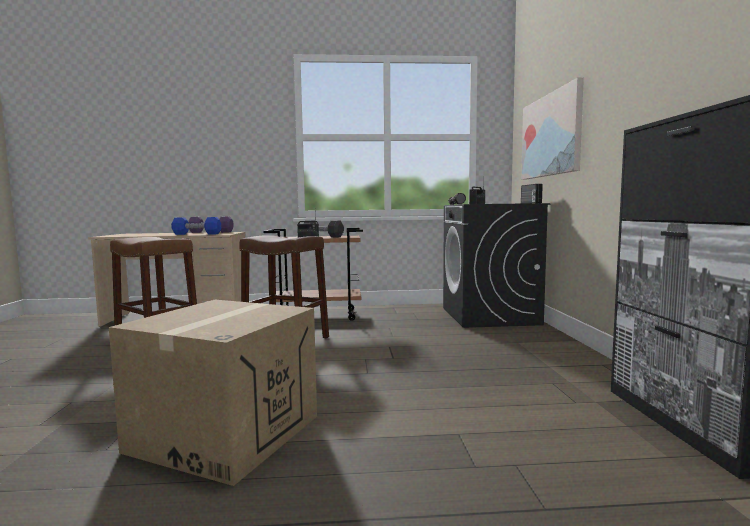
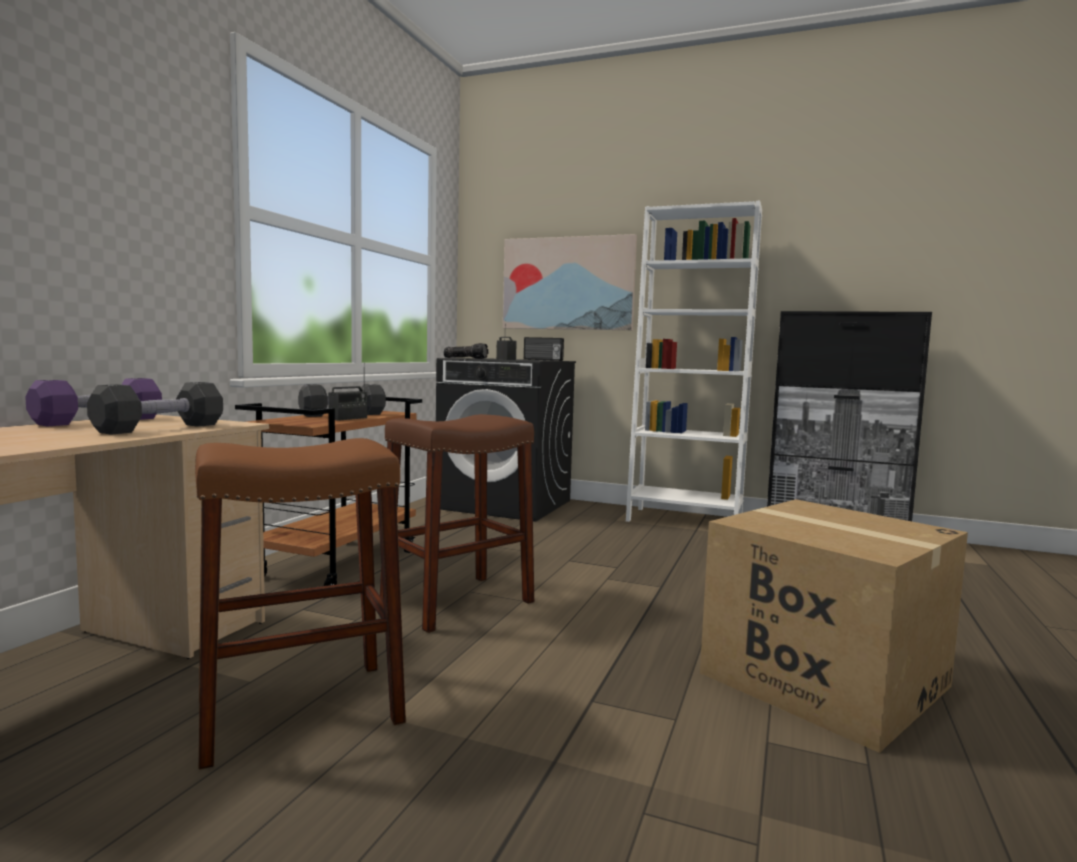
camera: 65 degrees left, 0 degrees up
blue dumbbell [171,217,221,235] -> black dumbbell [87,382,223,435]
none -> white bookcase [626,201,762,522]

